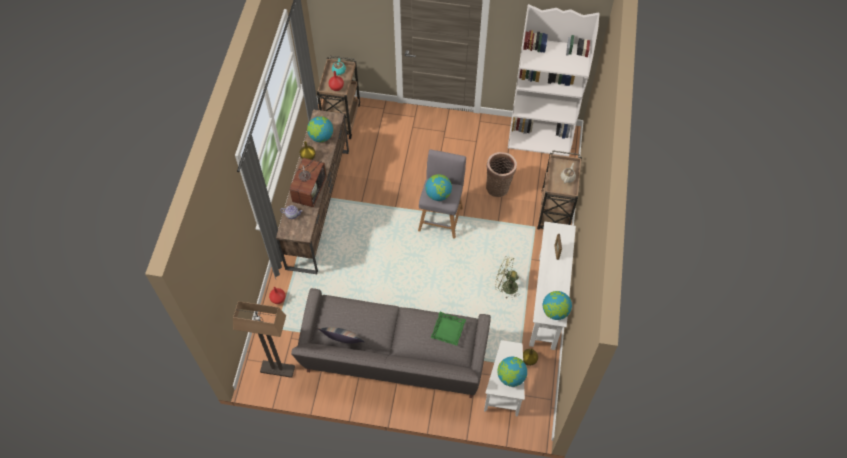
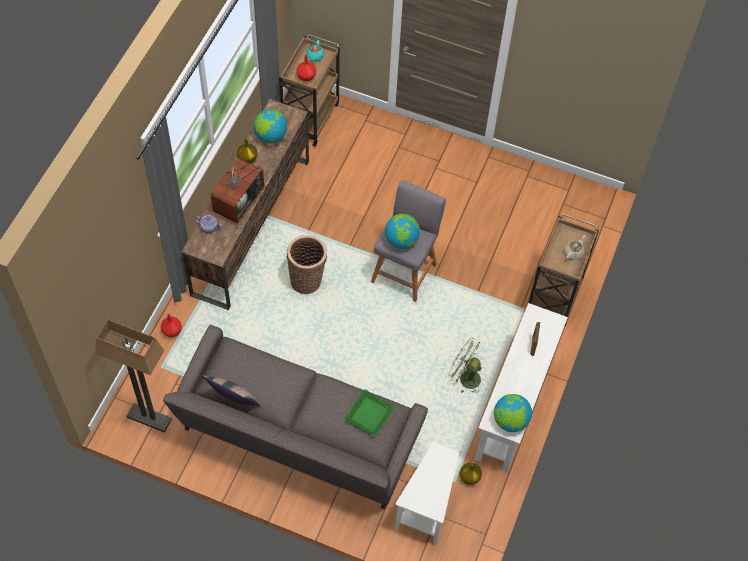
camera: 10 degrees right, 0 degrees up
basket [486,152,517,197] -> basket moved to [286,235,328,294]
globe [497,357,527,387] -> none
white bookcase [508,4,600,156] -> none

